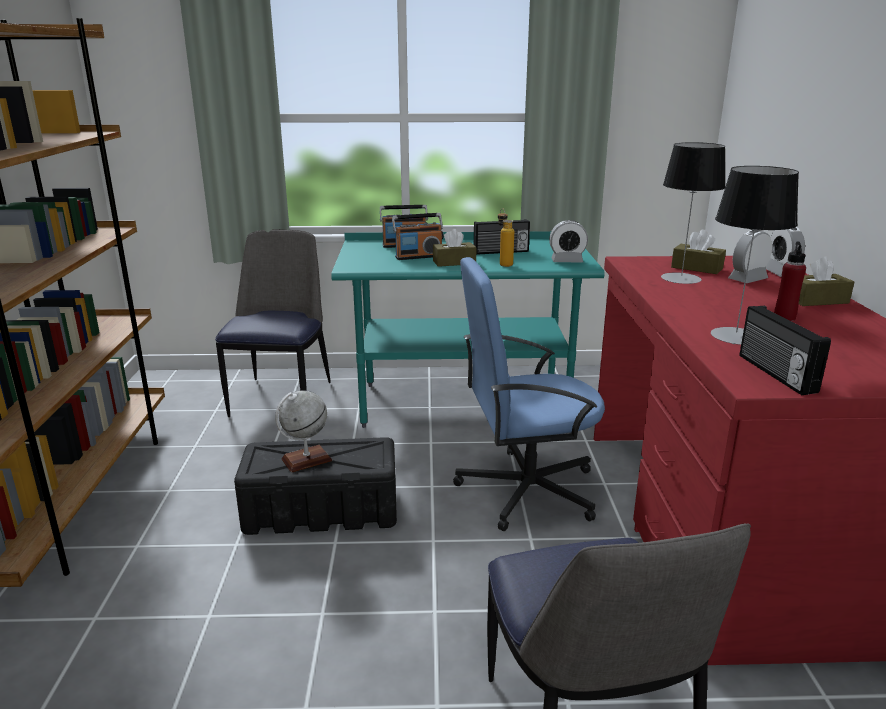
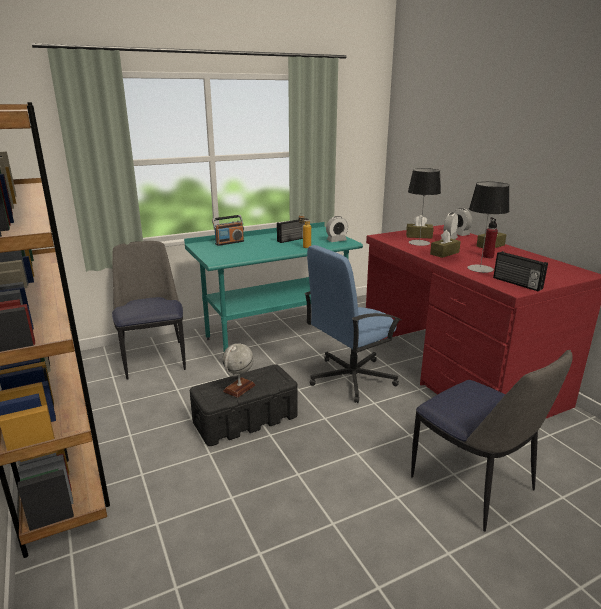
camera: 25 degrees left, 0 degrees up
radio [392,213,443,260] -> none
brown tissue box [433,229,476,267] -> brown tissue box moved to [430,230,461,258]

